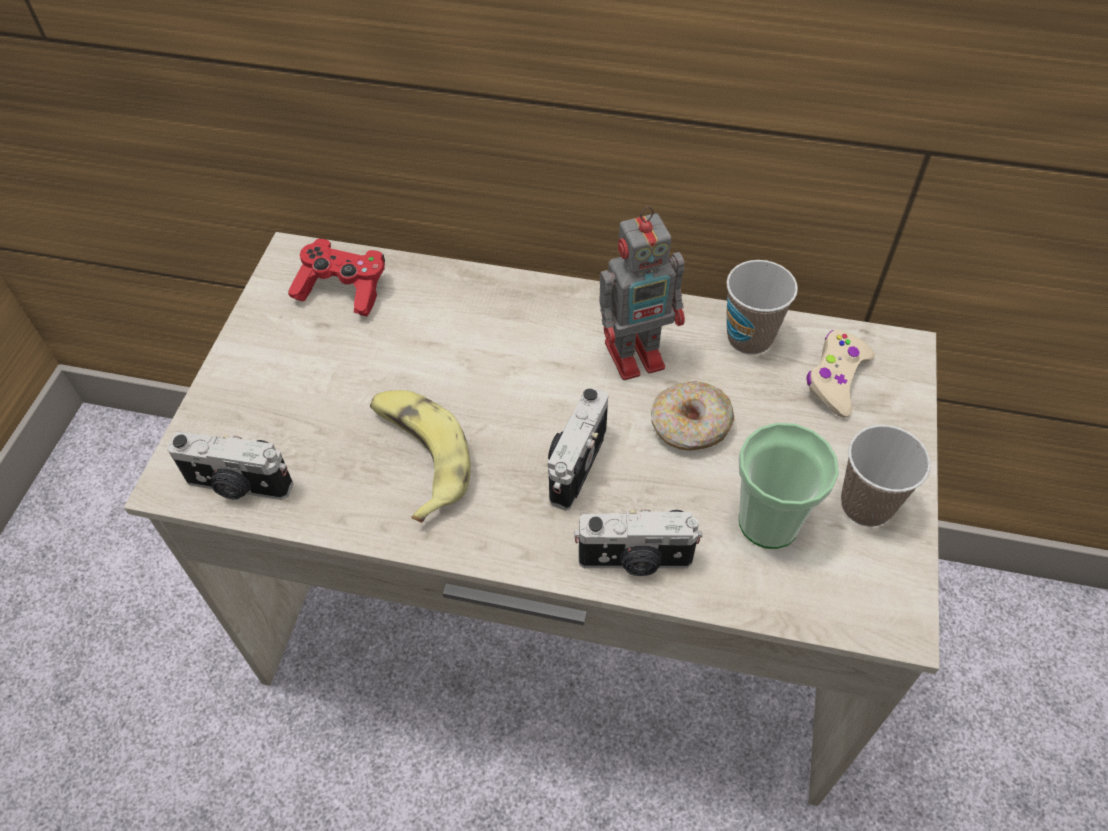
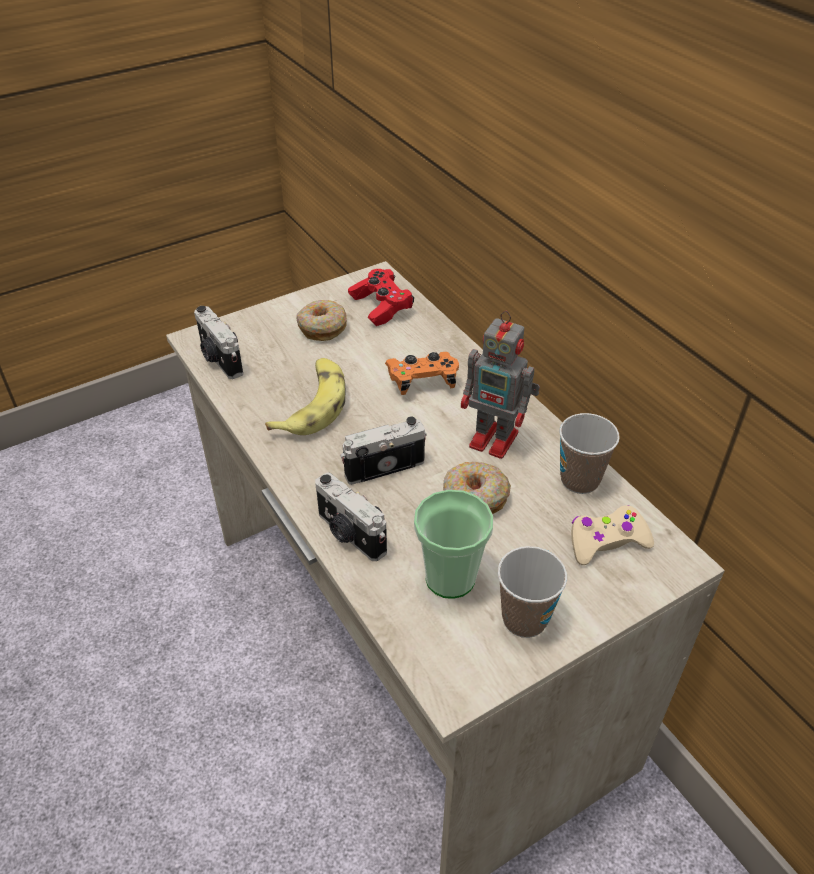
camera: 45 degrees right, 10 degrees down
none -> donut [296,300,347,341]
none -> orange game controller [385,352,459,395]

